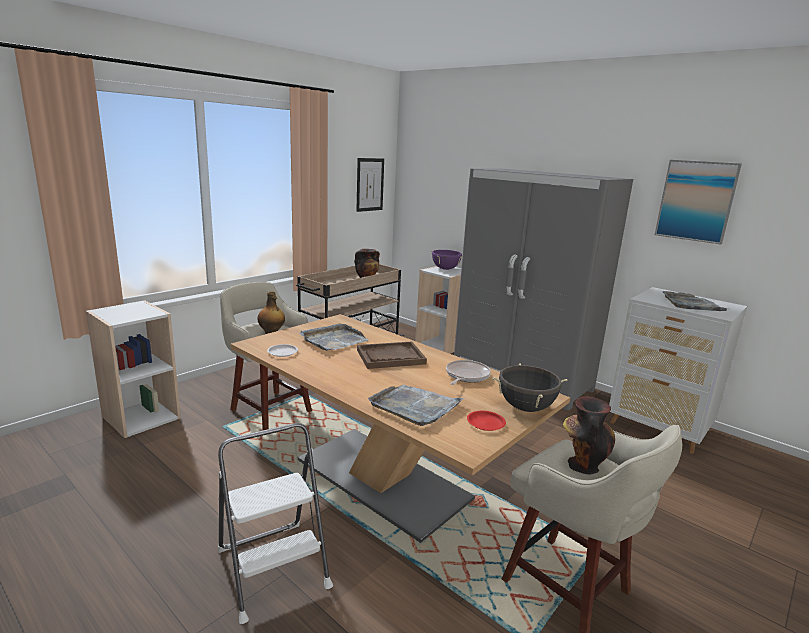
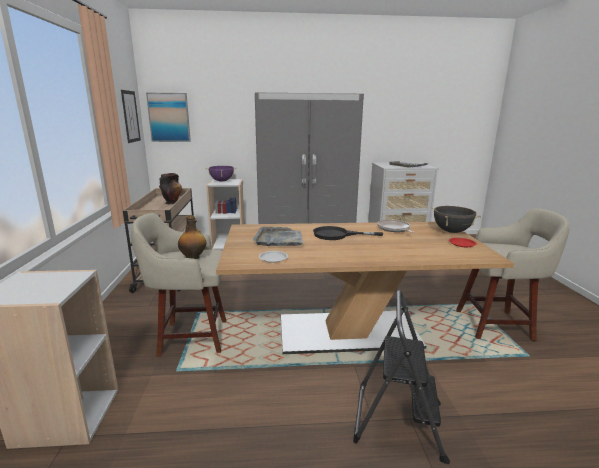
camera: 45 degrees left, 0 degrees up
white step ladder [218,423,333,624] -> black step ladder [353,290,450,464]
brown tray [357,341,427,369] -> black frying pan [313,226,383,240]
grey tray [368,384,465,426] -> none
vase [563,396,615,474] -> none
picture [655,160,742,245] -> picture moved to [146,93,191,142]

